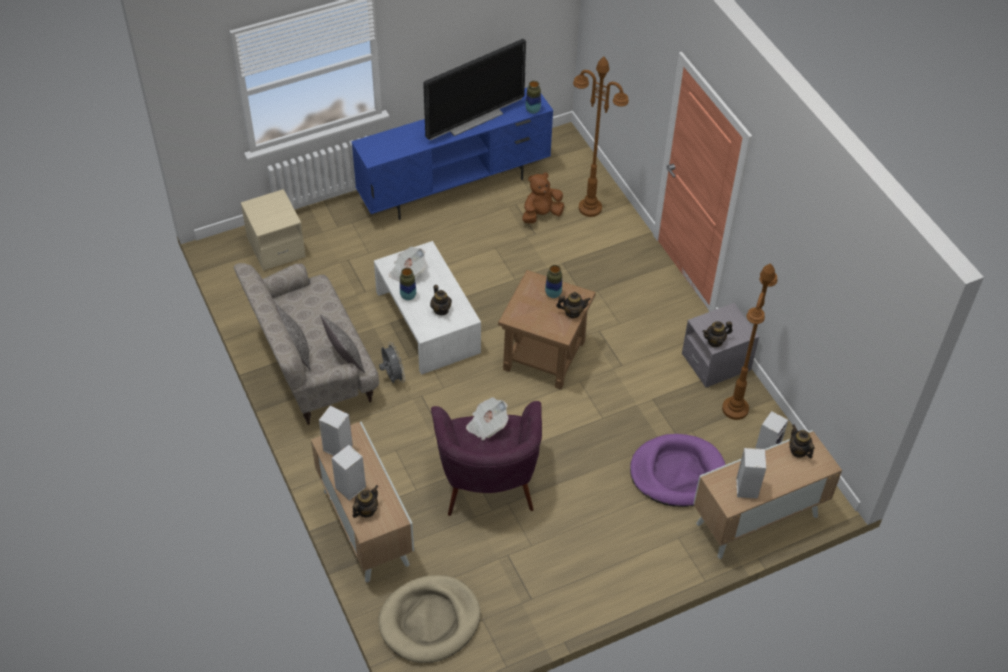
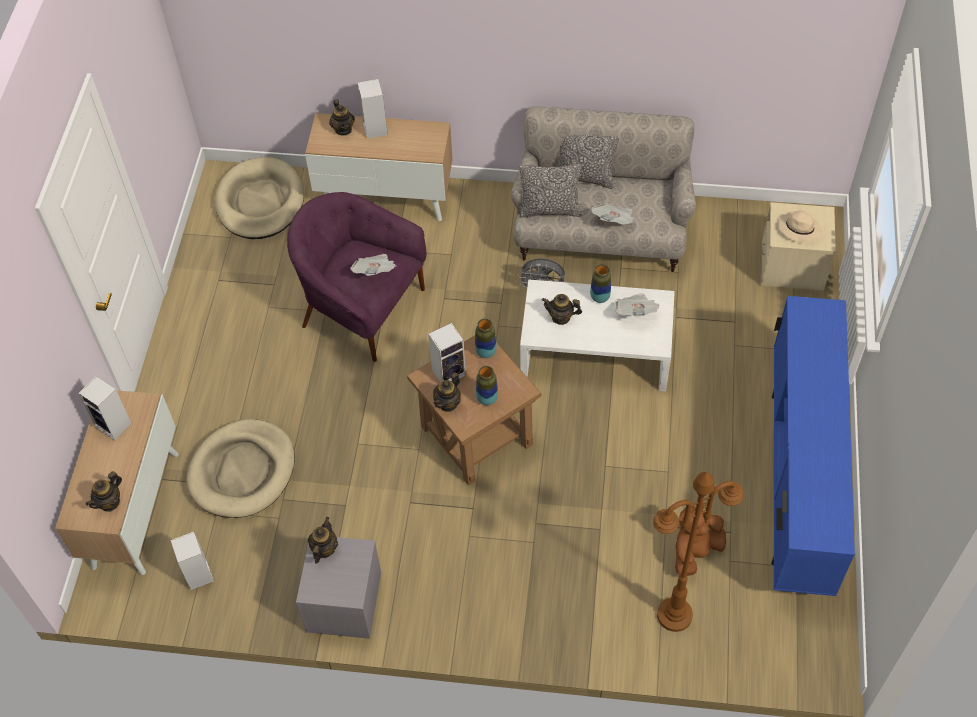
camera: 125 degrees right, 5 degrees up
speaker [319,406,353,456] -> speaker moved to [428,323,466,382]
television [423,39,526,140] -> none
brown plush toy [522,172,564,223] -> brown plush toy turned 135 degrees counterclockwise [675,504,726,576]
vase [526,81,541,114] -> vase moved to [475,319,497,358]
purple dog bed [630,434,725,507] -> beige dog bed [186,419,295,518]
brown floor lamp [722,263,777,420] -> none
teapot [789,424,814,458] -> teapot turned 120 degrees clockwise [86,471,122,512]
none -> newspaper [591,203,634,225]
none -> beige hat [778,210,822,243]

